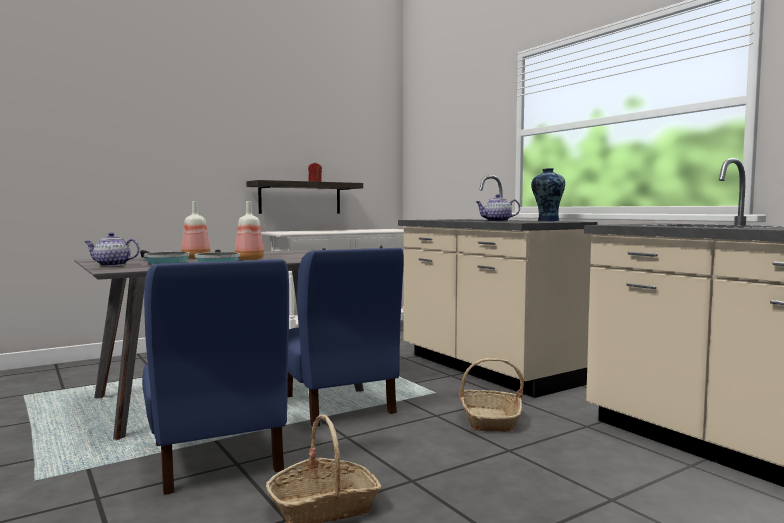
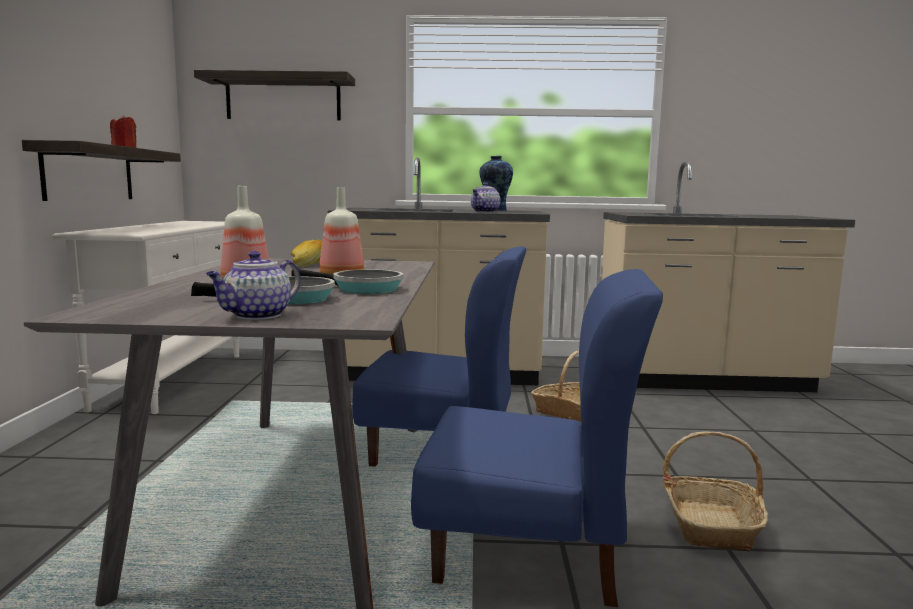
camera: 55 degrees left, 5 degrees up
none -> shelf [194,70,355,120]
none -> bread [291,239,322,267]

